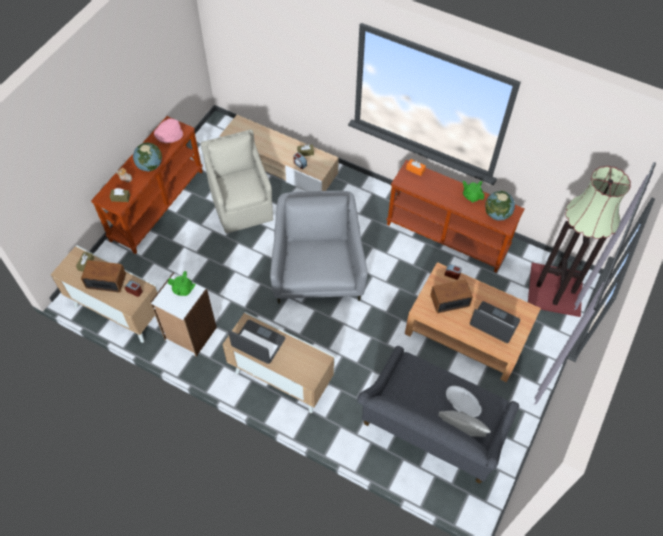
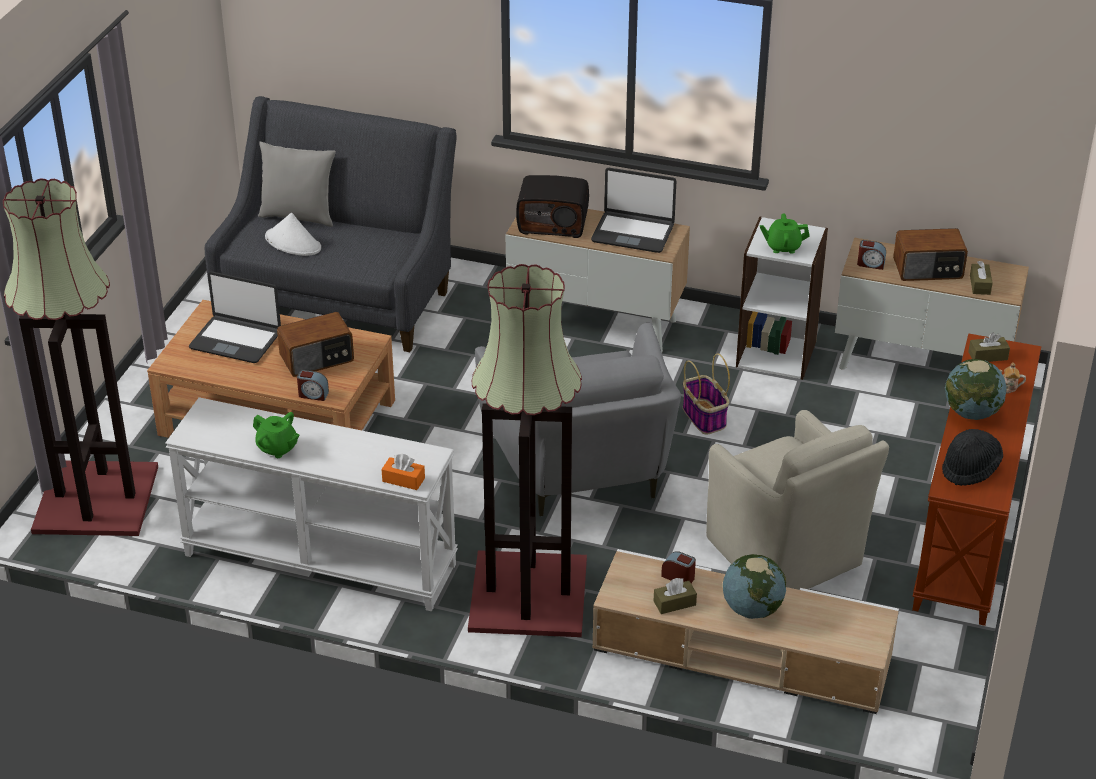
camera: 170 degrees right, 20 degrees down
pink hat [154,119,183,143] -> black hat [942,429,1003,486]
brown console table [387,160,525,273] -> white console table [165,397,458,611]
globe [485,191,515,221] -> globe moved to [723,554,786,619]
none -> floor lamp [468,264,587,637]
none -> radio [516,175,589,238]
none -> basket [683,353,730,434]

